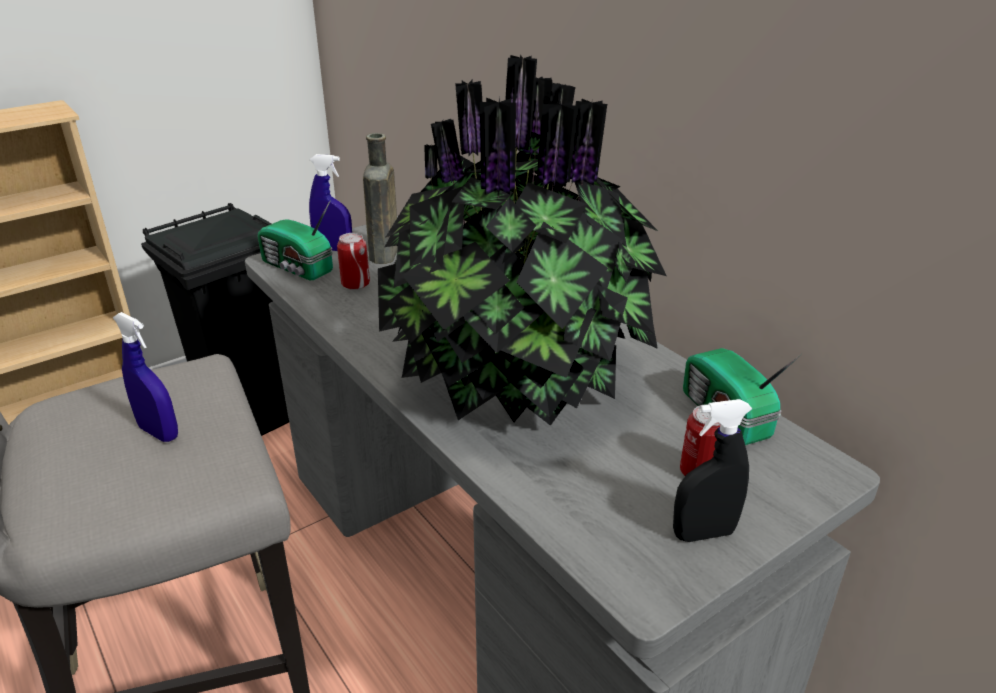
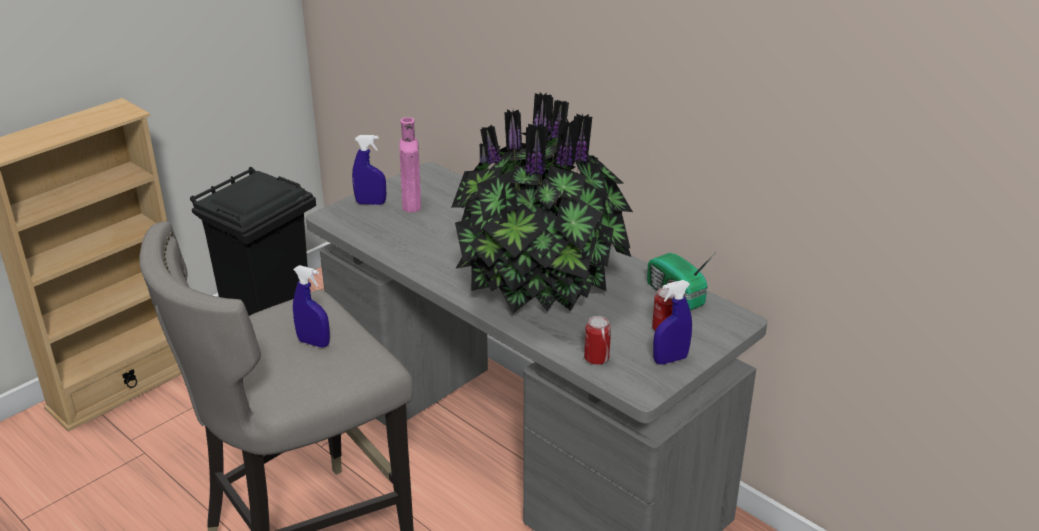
camera: 10 degrees left, 0 degrees up
radio [258,200,333,280] -> none
can [337,233,370,290] -> can moved to [584,316,611,365]
brown bottle [363,133,398,264] -> pink bottle [399,117,421,212]
black spray bottle [673,399,752,542] -> blue spray bottle [653,280,692,365]

